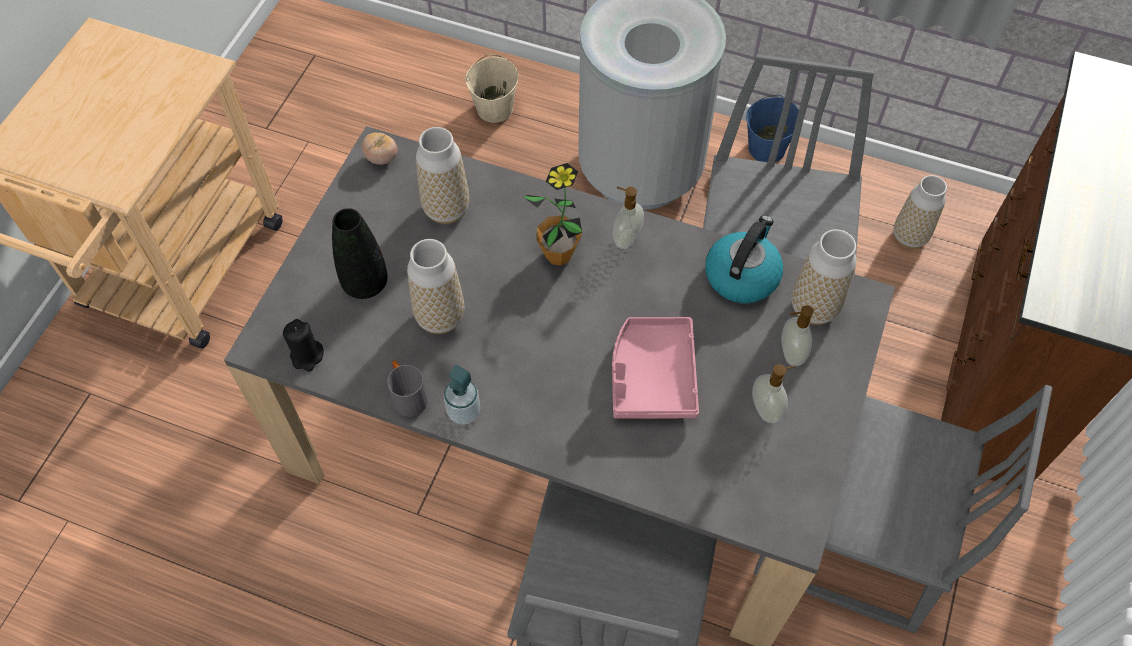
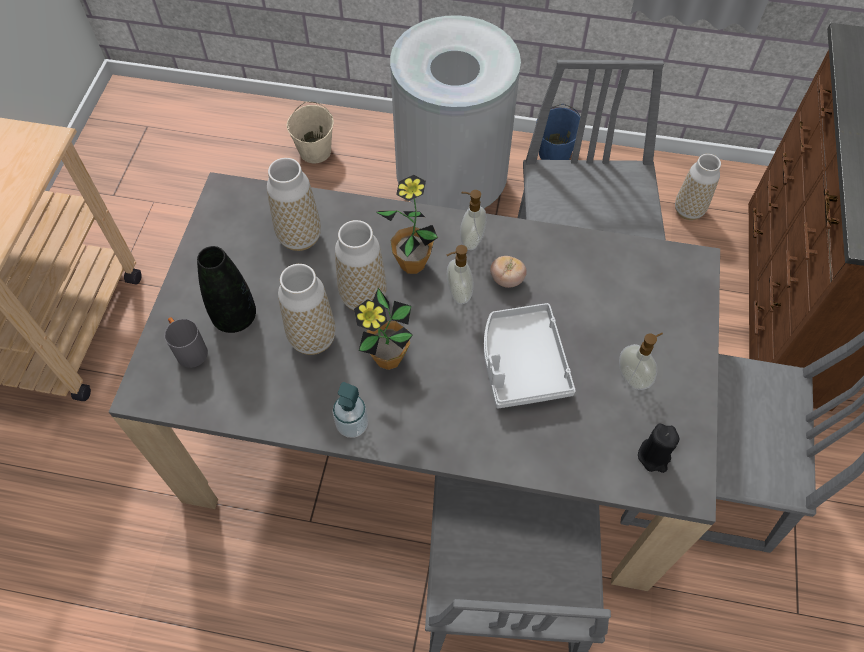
camera: 10 degrees left, 0 degrees up
black candle [283,319,324,372] -> black candle moved to [638,424,680,473]
tomato [362,133,398,165] -> tomato moved to [490,256,527,288]
grey mug [387,361,428,417] -> grey mug moved to [164,317,208,368]
pink tray [612,317,699,419] -> grey tray [484,303,576,408]
kettle [705,215,783,303] -> none
soap dispenser [781,305,814,366] -> soap dispenser moved to [447,245,474,304]
vase [792,229,856,325] -> vase moved to [335,220,387,311]
none -> potted plant [354,288,413,370]

